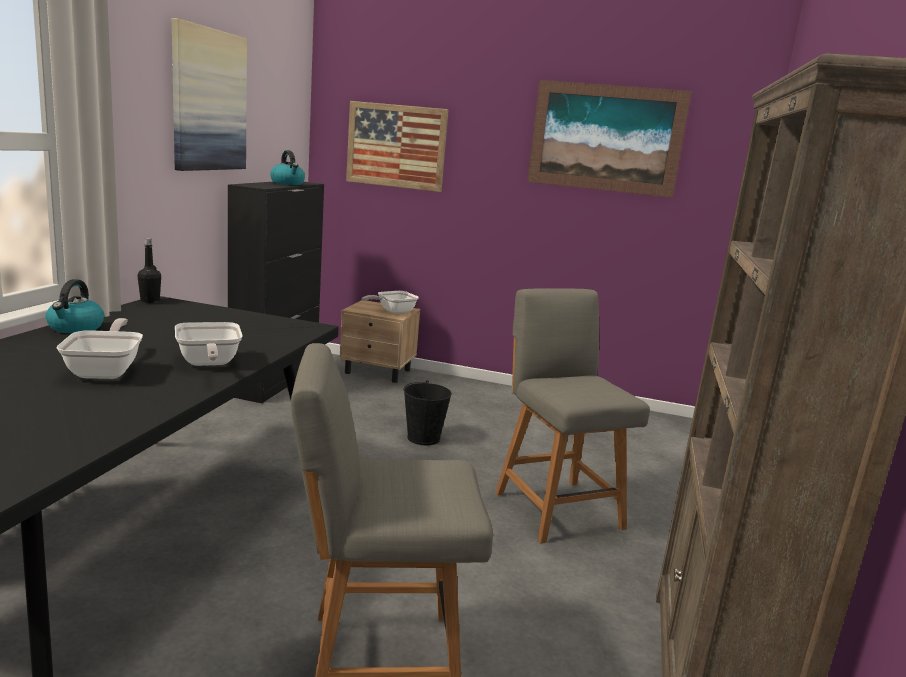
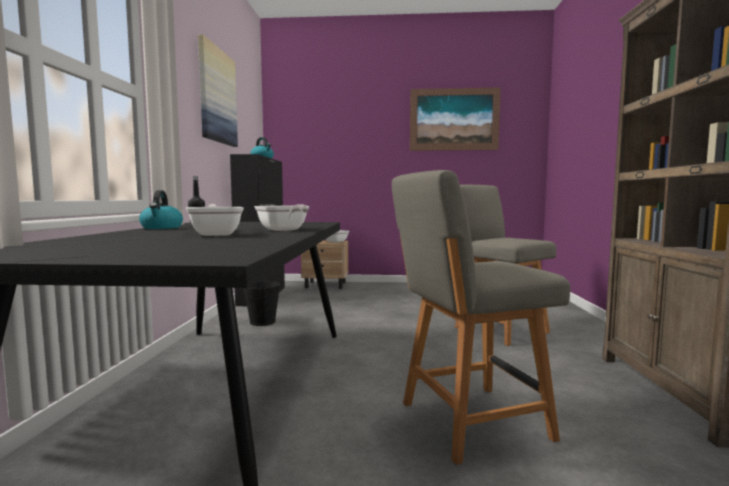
camera: 10 degrees left, 10 degrees down
picture [346,101,449,192] -> none
black bucket [403,381,452,445] -> black bucket moved to [244,279,280,326]

